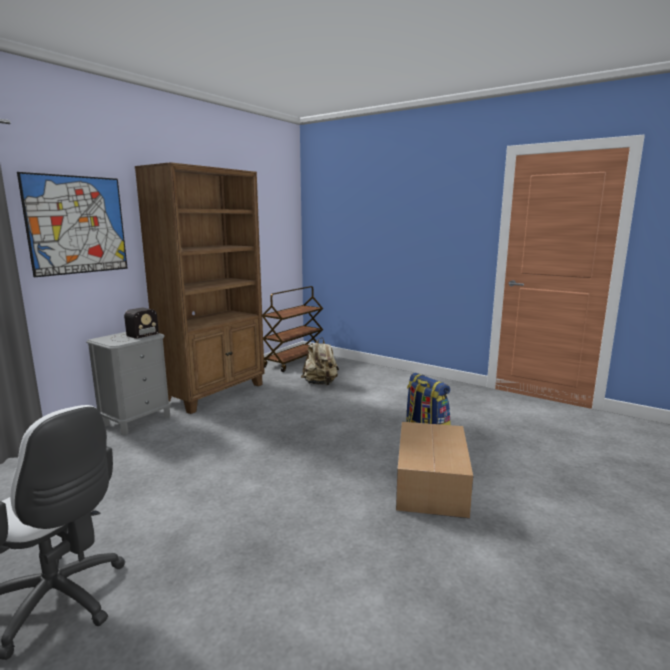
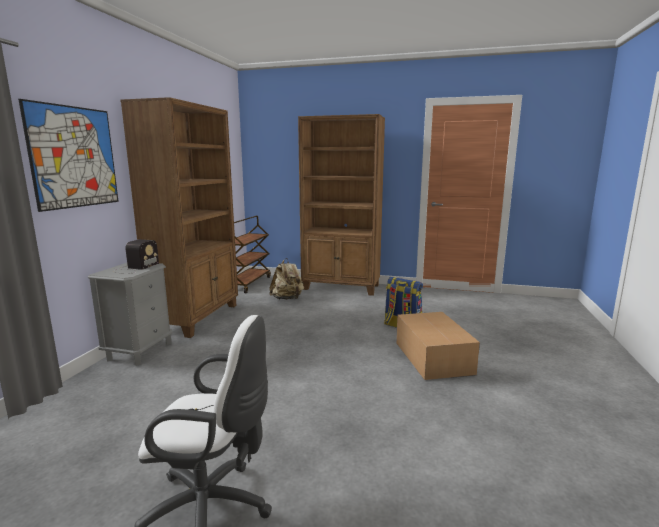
camera: 20 degrees left, 0 degrees up
none -> brown bookcase [298,114,385,296]

